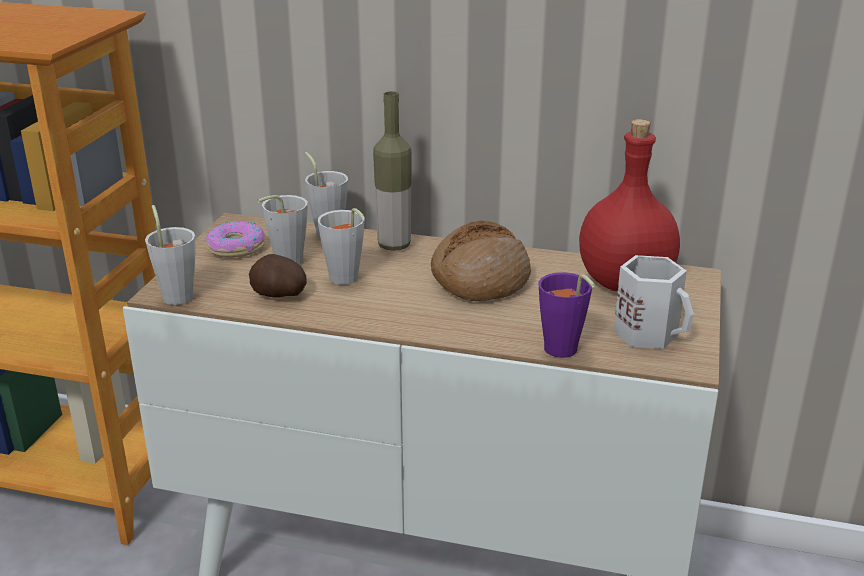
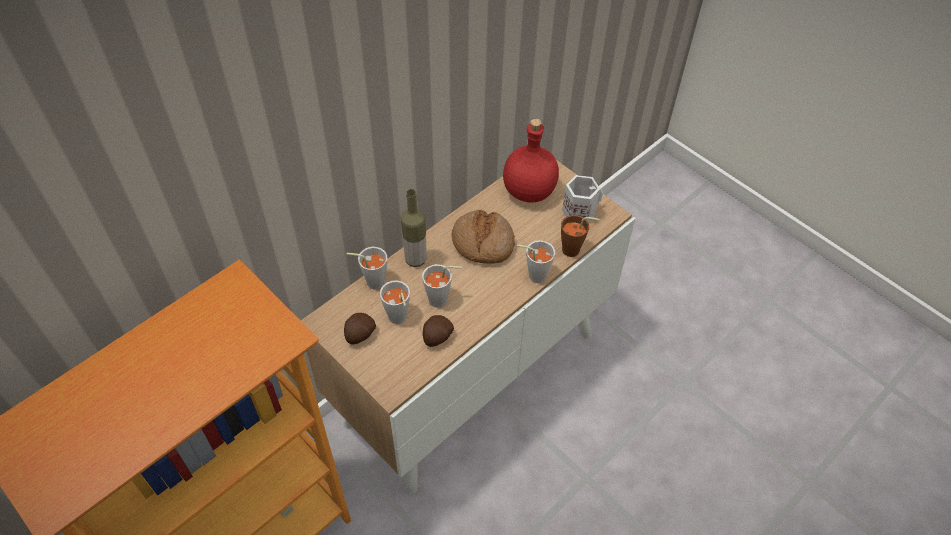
camera: 60 degrees left, 25 degrees up
grey cup [145,205,195,305] -> grey cup moved to [517,240,555,283]
donut [205,221,265,258] -> potato [344,313,376,345]
purple cup [539,272,595,358] -> brown cup [561,215,601,257]

